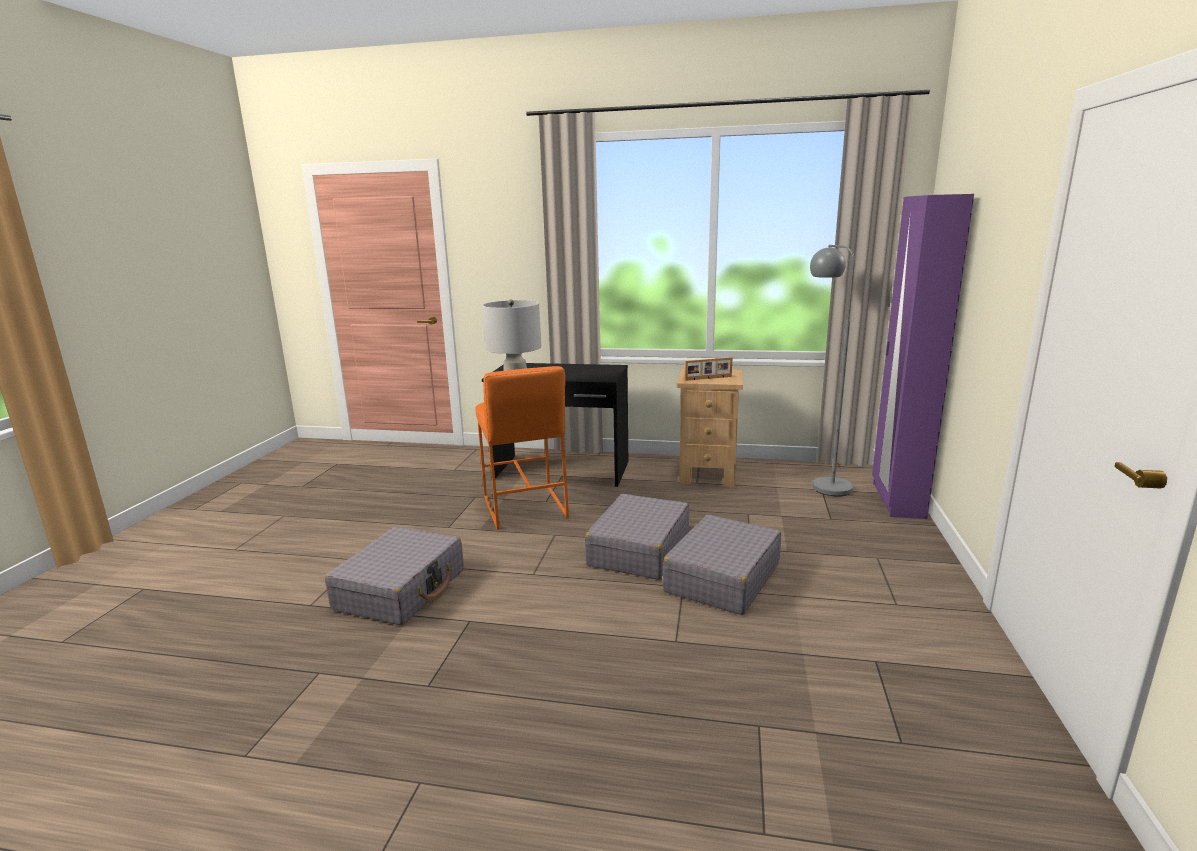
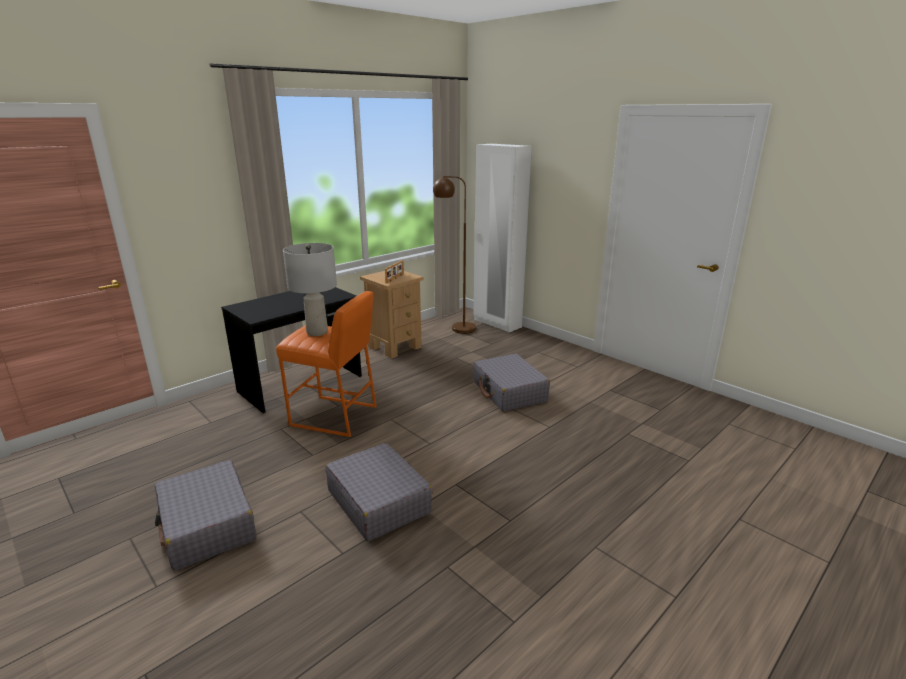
camera: 55 degrees left, 5 degrees up
grey suitcase [585,494,689,580] -> grey suitcase moved to [155,460,257,571]
grey floor lamp [810,245,855,496] -> brown floor lamp [433,176,476,334]
purple wardrobe [872,194,974,519] -> white wardrobe [473,144,532,332]

